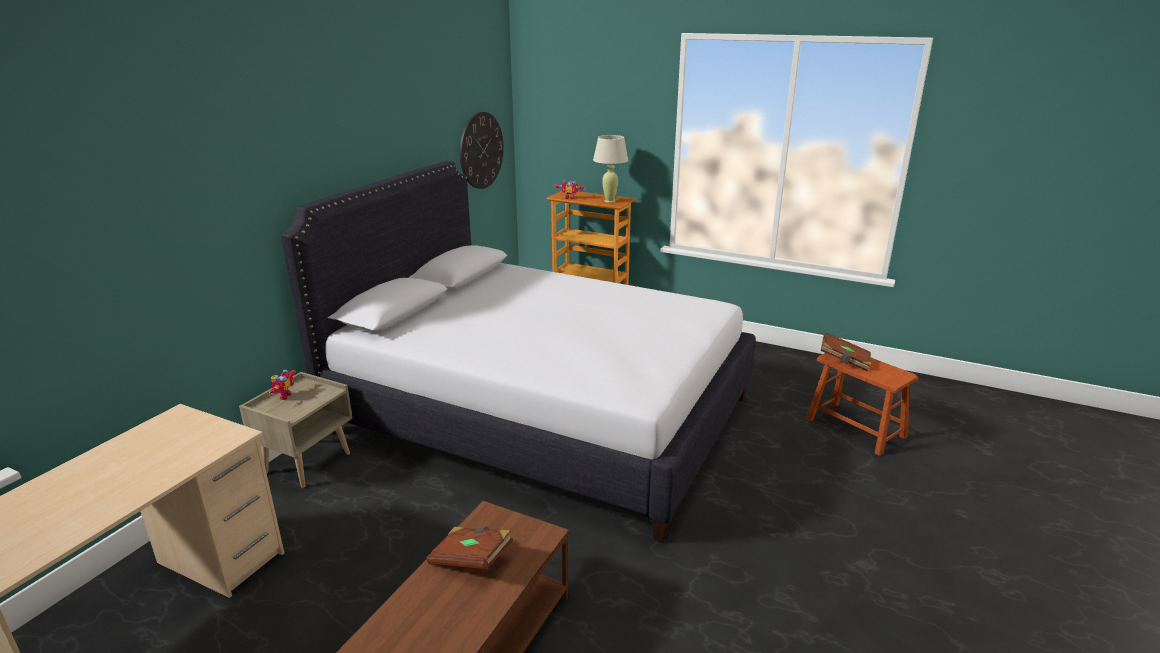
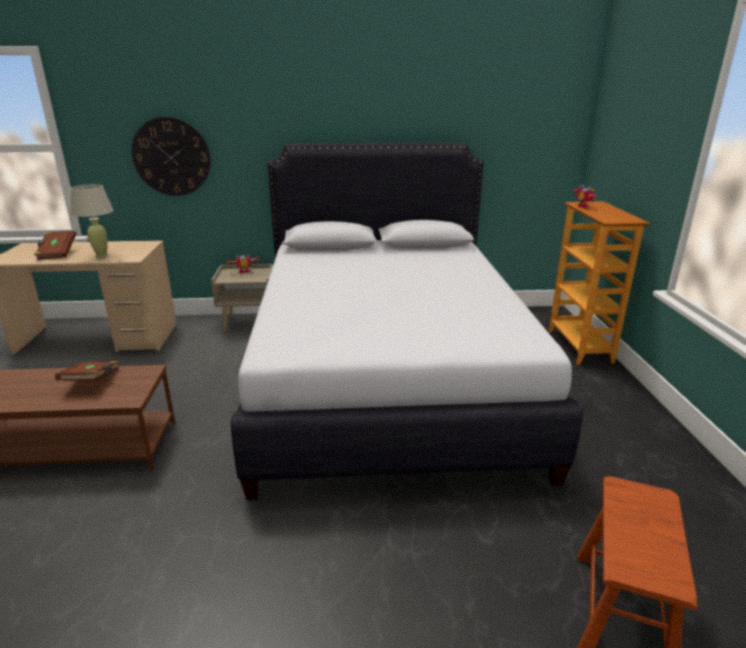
camera: 60 degrees right, 0 degrees up
wall clock [460,112,504,189] -> wall clock moved to [132,117,211,196]
beige table lamp [593,135,628,203] -> beige table lamp moved to [71,184,114,258]
brown book [821,333,871,371] -> brown book moved to [34,231,76,260]

